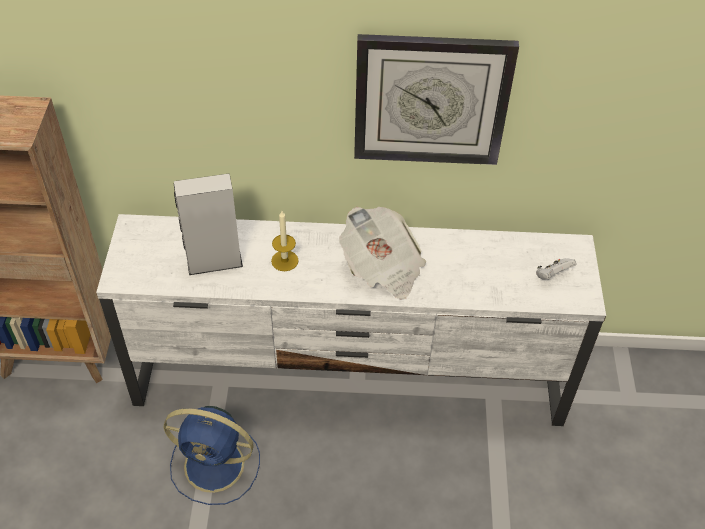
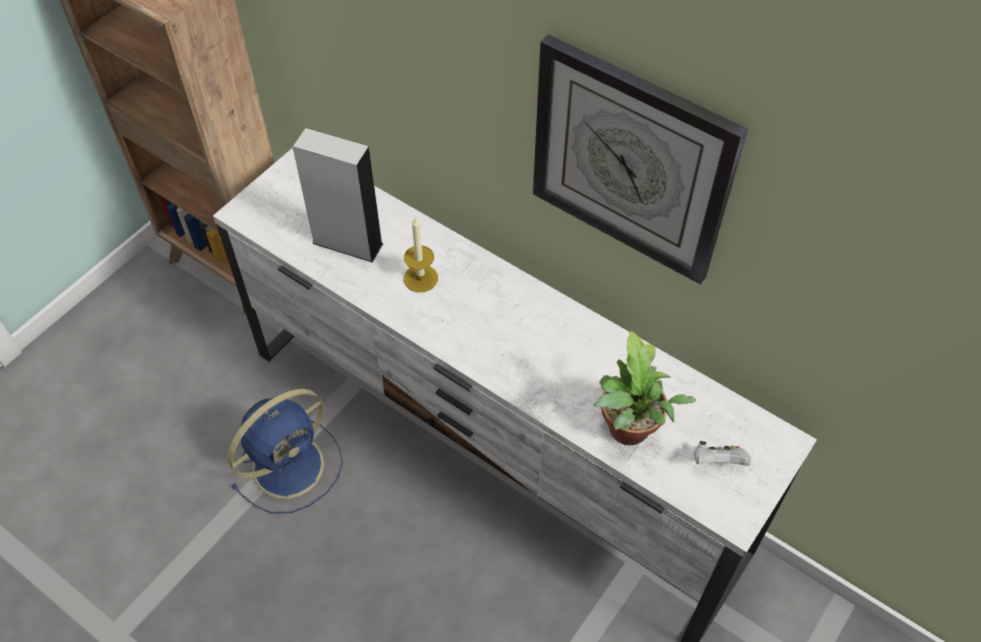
camera: 35 degrees right, 5 degrees up
blue fan [164,406,260,505] -> blue fan turned 90 degrees counterclockwise [228,389,343,513]
newspaper [339,207,426,300] -> none
none -> potted plant [594,330,696,445]

